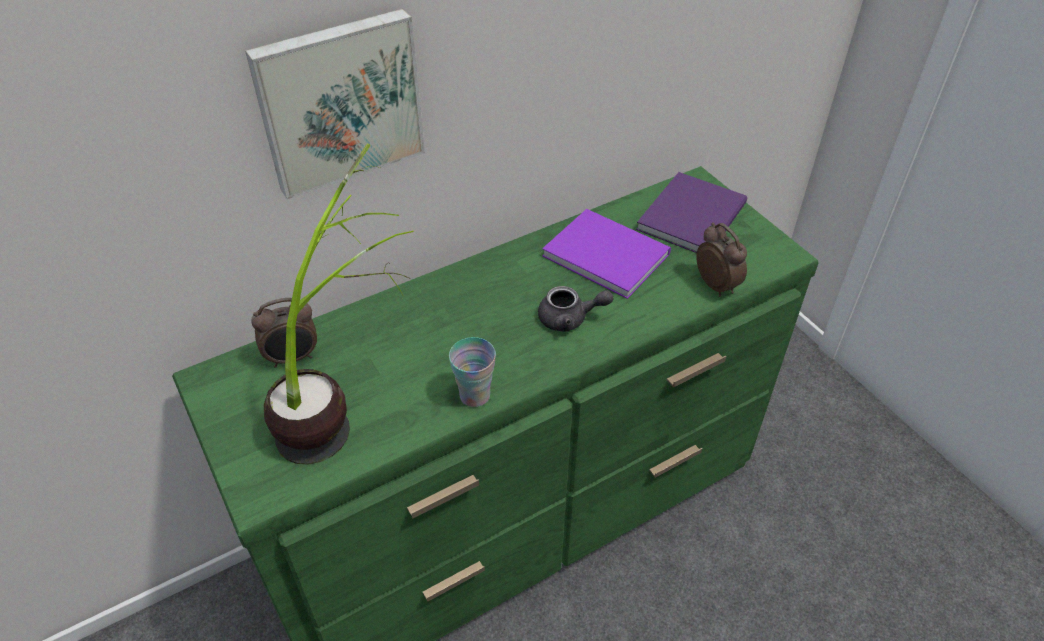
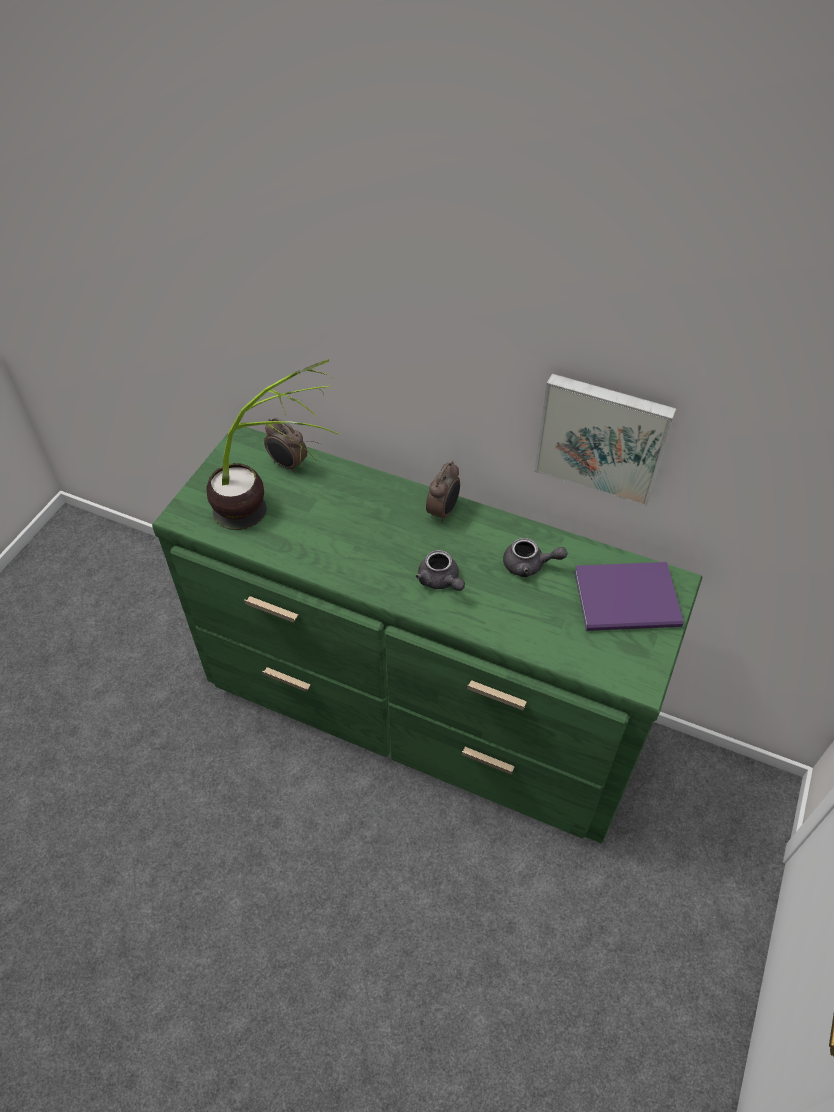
camera: 55 degrees right, 5 degrees up
picture [245,9,425,199] -> picture moved to [534,374,677,507]
cup [449,337,496,407] -> none
purple book [542,209,671,299] -> grey teapot [503,538,567,577]
alarm clock [696,222,747,297] -> alarm clock moved to [426,461,460,523]

